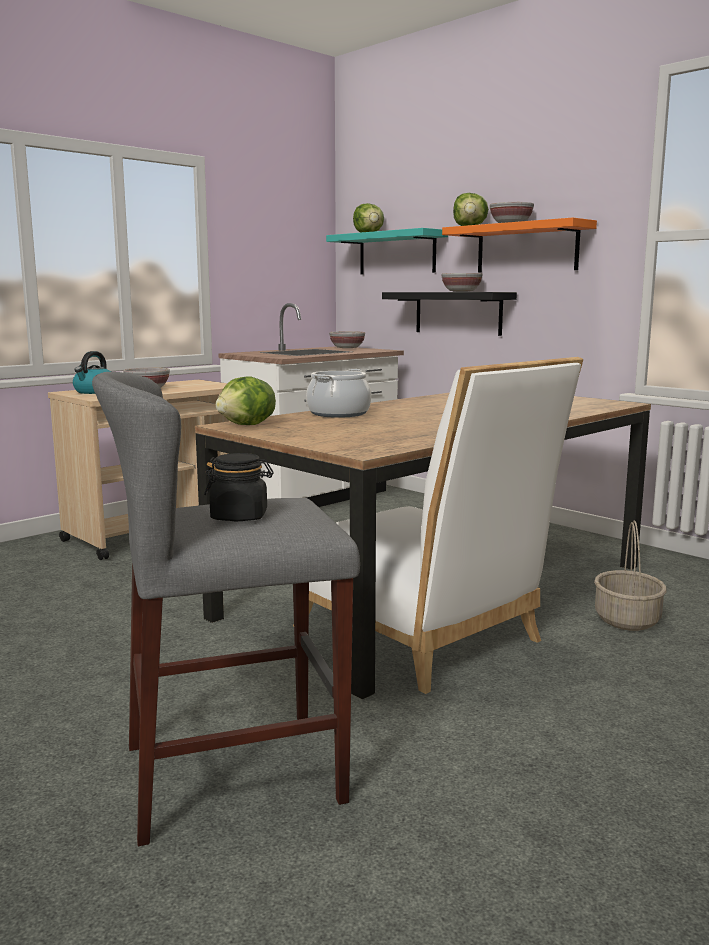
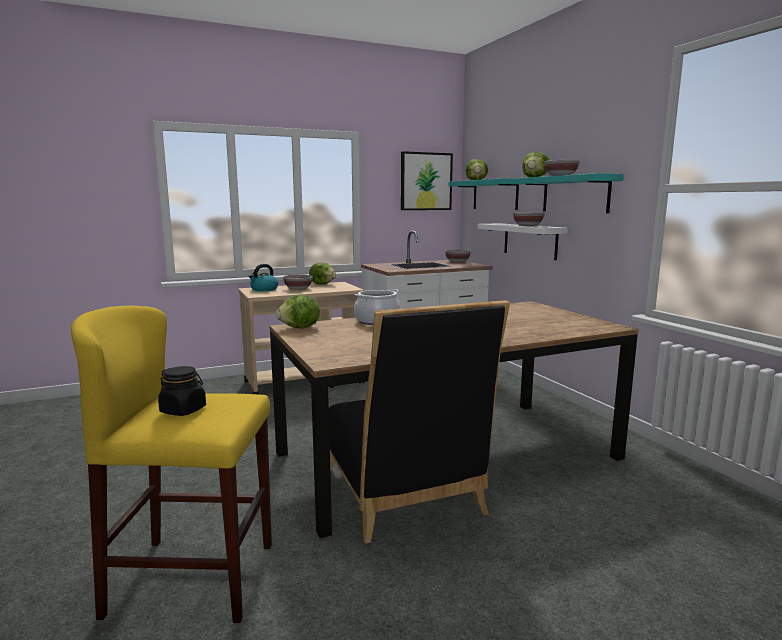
camera: 20 degrees right, 0 degrees up
grey stool [92,372,360,846] -> yellow stool [71,306,272,623]
white chair [293,357,584,694] -> black chair [329,300,510,544]
black shelf [382,292,517,336] -> white shelf [478,223,568,260]
orange shelf [442,217,597,273] -> turquoise shelf [513,173,624,213]
basket [594,520,667,631] -> none
none -> lettuce [309,263,336,285]
none -> picture [401,151,453,210]

